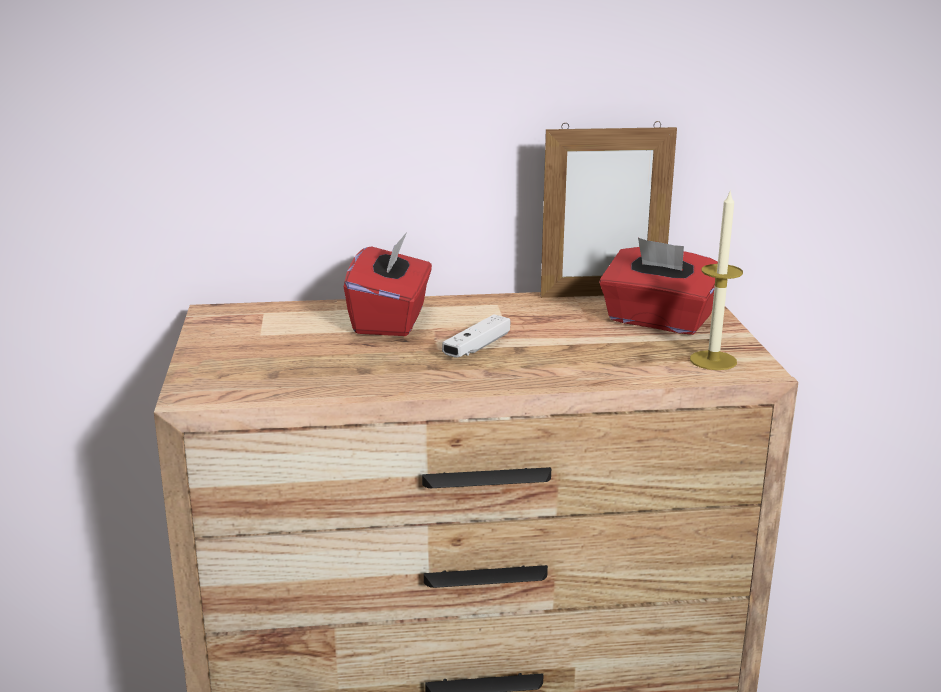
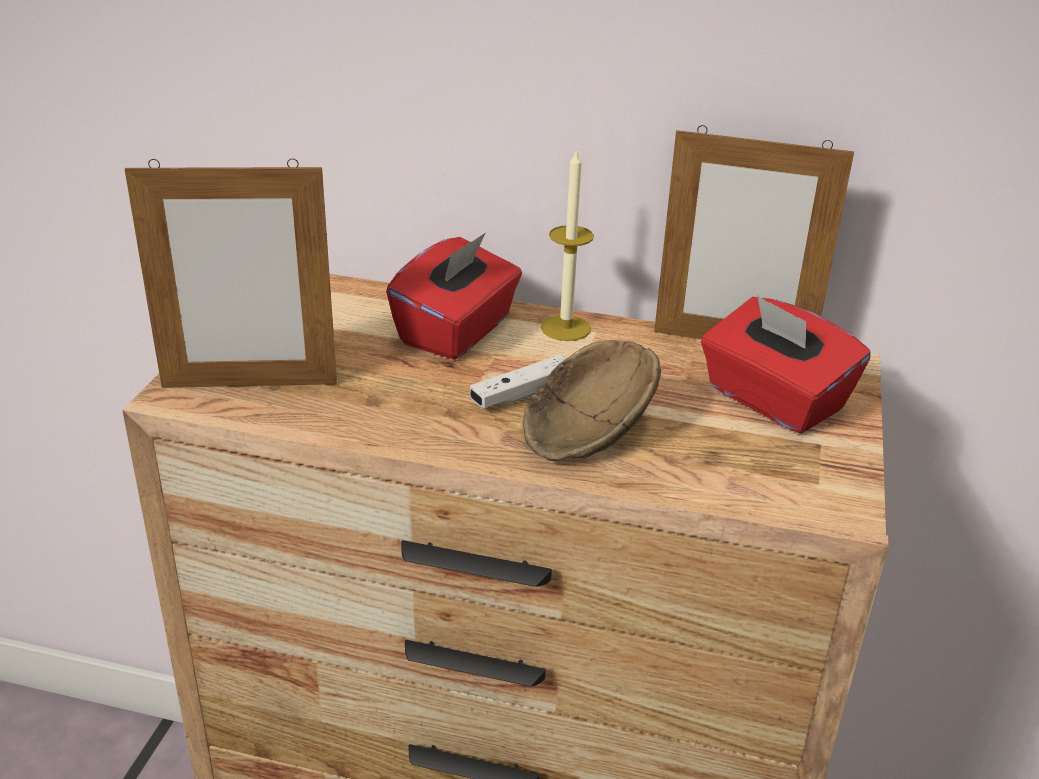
camera: 20 degrees right, 10 degrees up
candle [690,189,743,370] -> candle moved to [541,148,594,341]
none -> picture frame [125,158,337,388]
none -> brown bowl [523,340,661,461]

